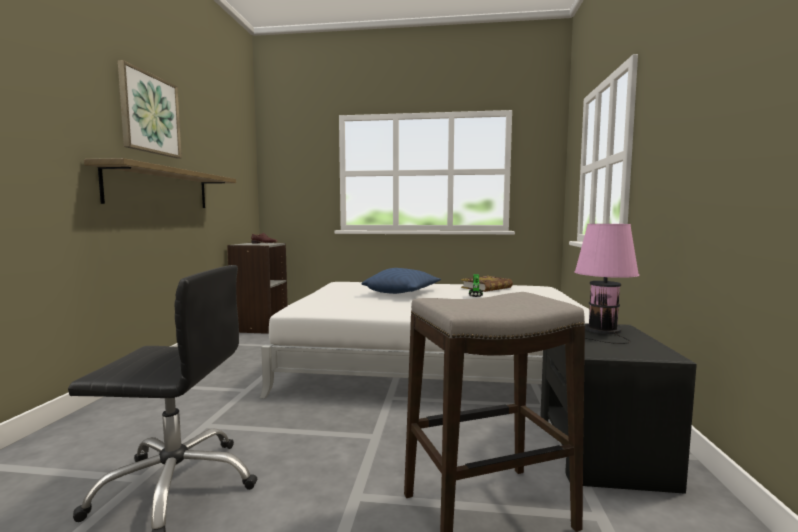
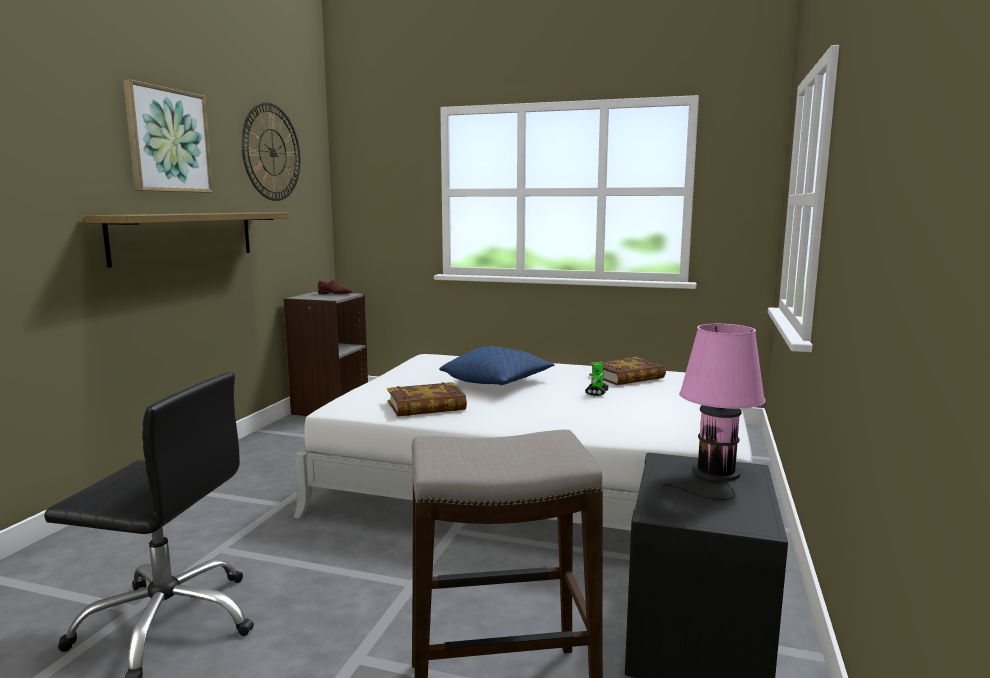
camera: 10 degrees right, 5 degrees up
none -> wall clock [242,102,300,201]
none -> book [387,382,467,416]

